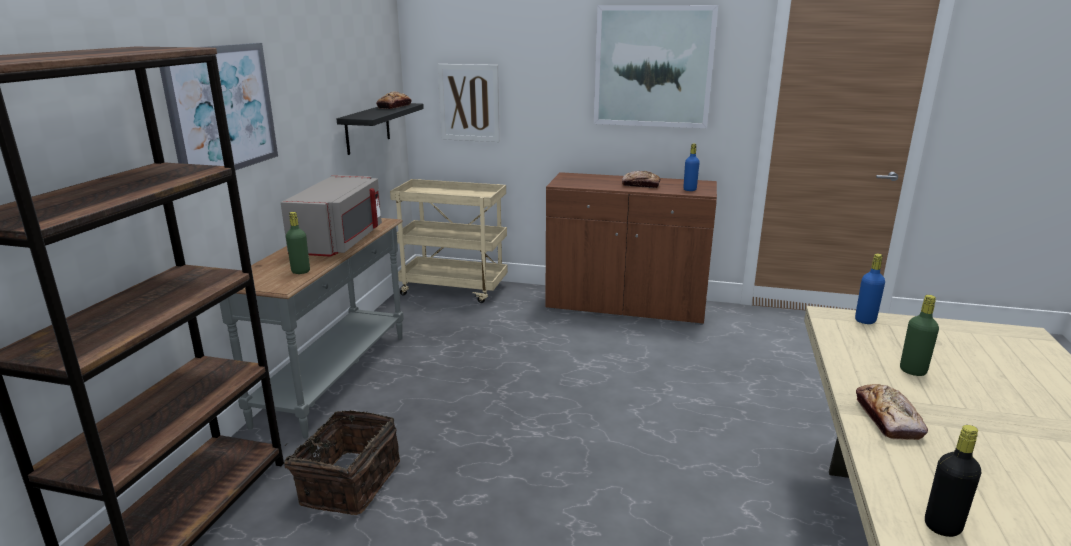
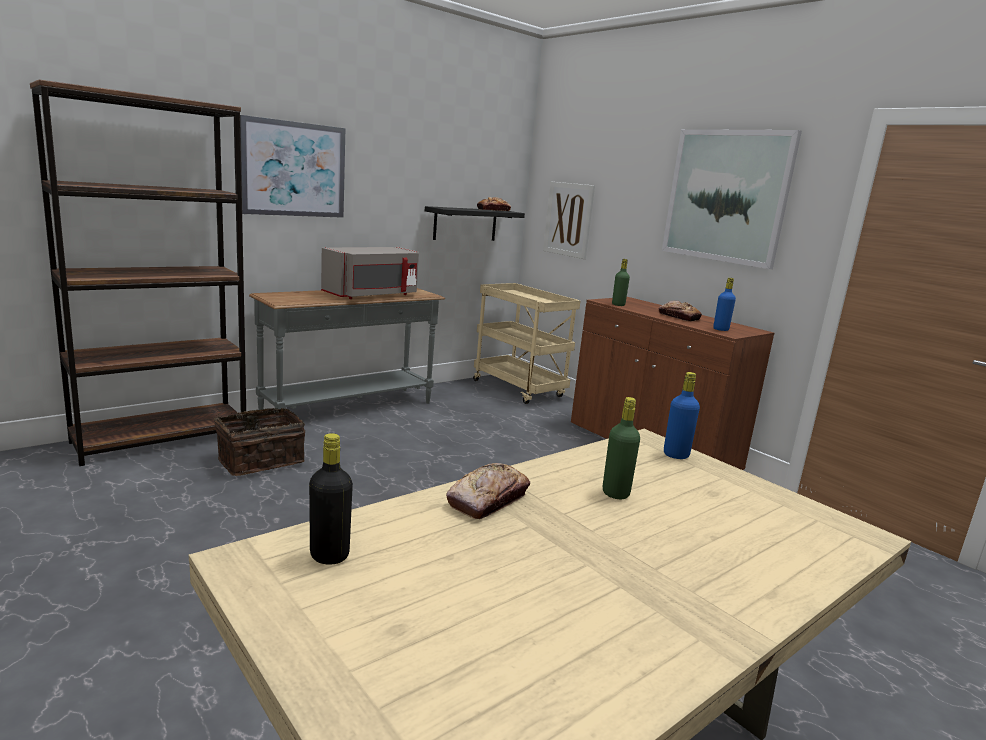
camera: 35 degrees right, 5 degrees down
green bottle [286,212,310,274] -> green bottle moved to [612,259,630,306]

